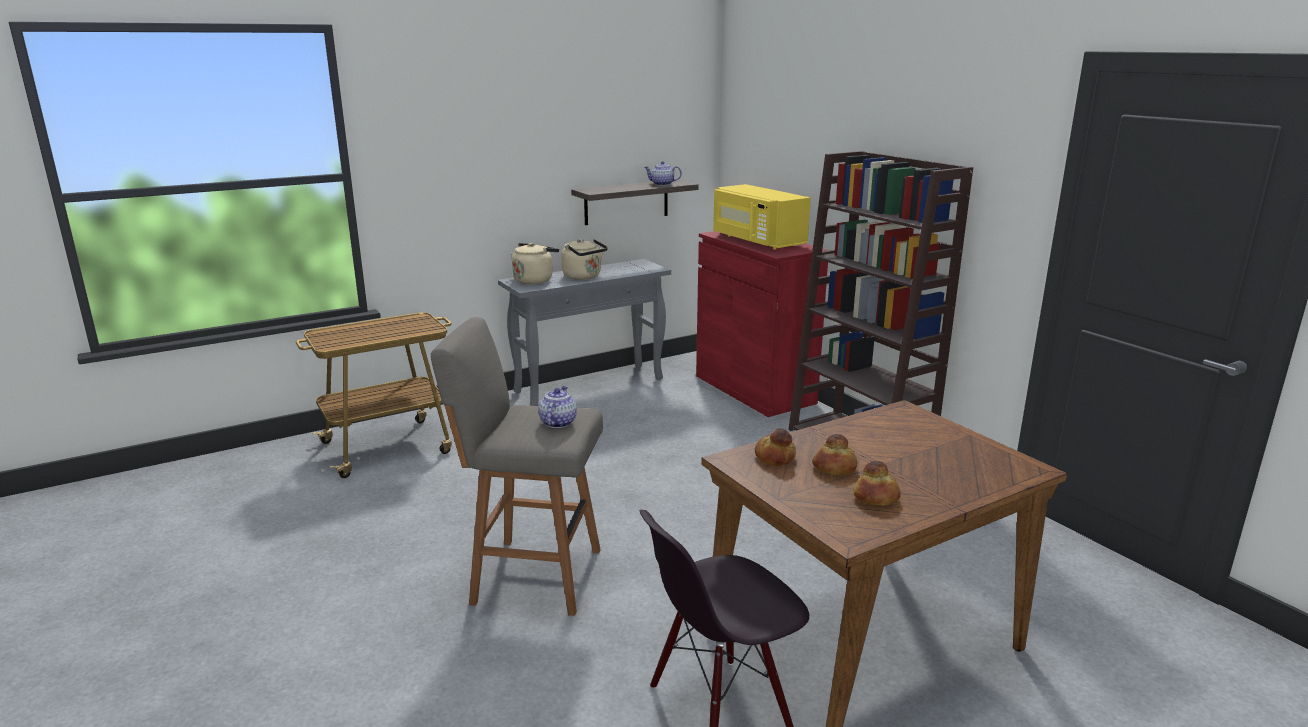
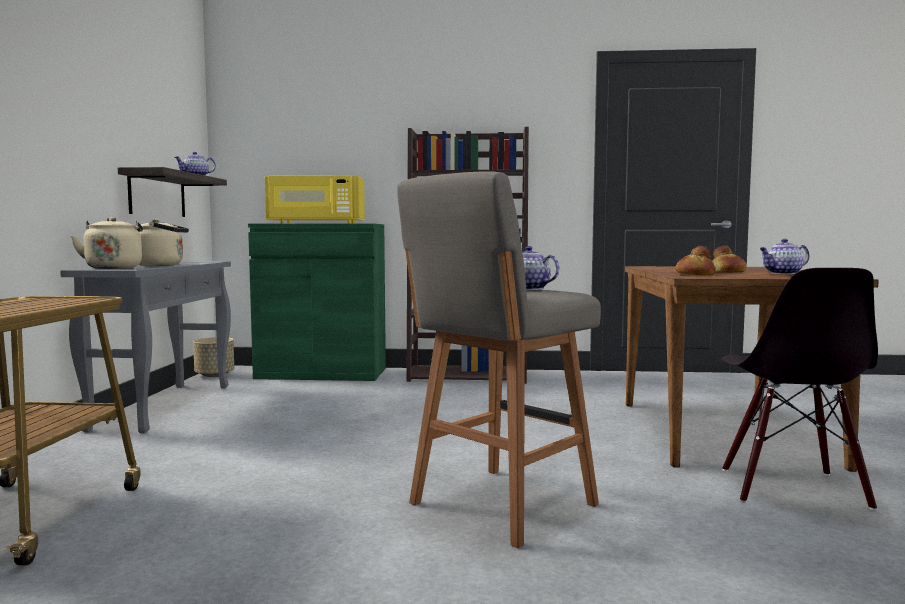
camera: 55 degrees left, 15 degrees down
red cabinet [696,231,829,417] -> green cabinet [248,223,386,381]
bread [854,461,901,506] -> teapot [759,239,809,274]
none -> beige planter [193,337,234,377]

